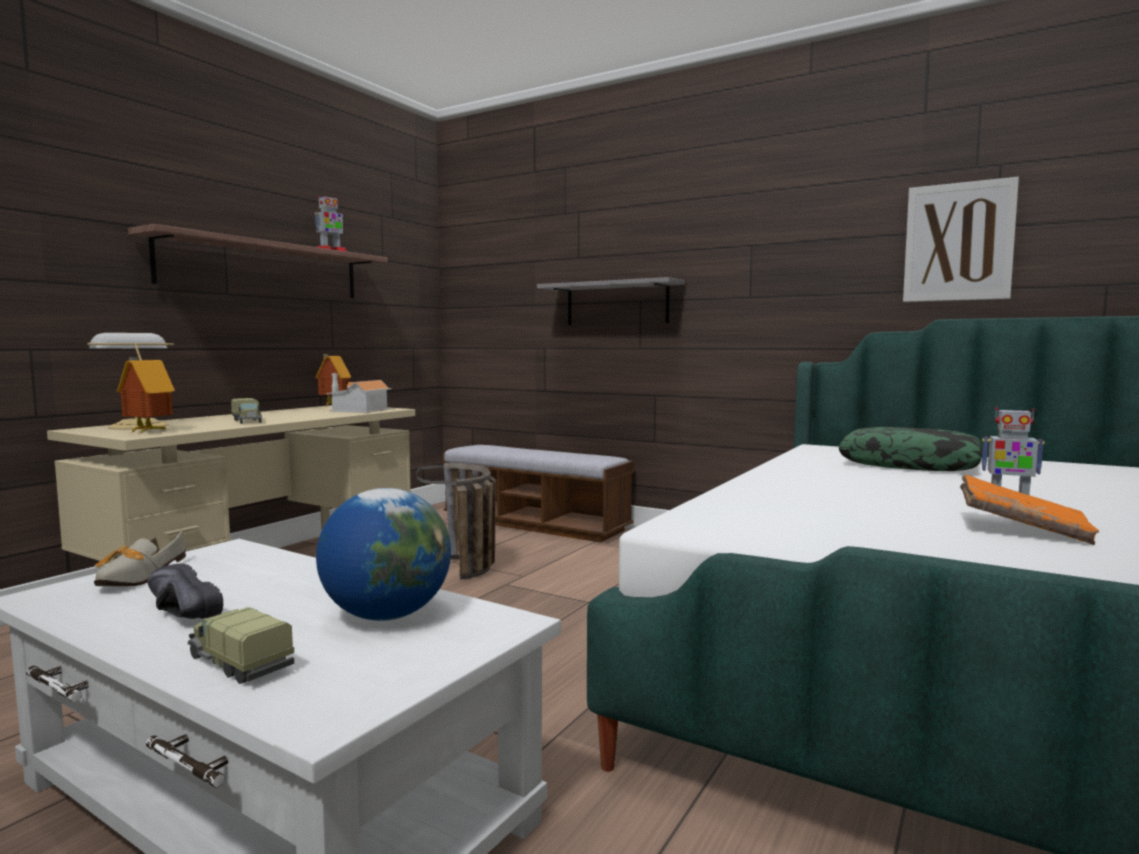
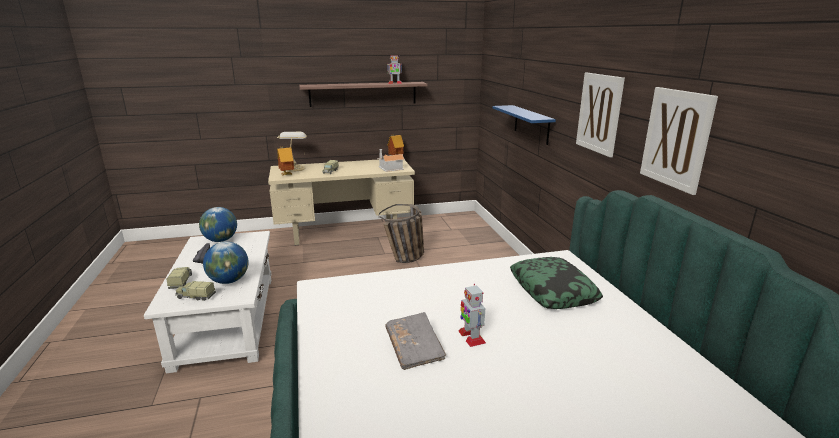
camera: 45 degrees right, 15 degrees up
shoe [94,529,186,586] -> globe [199,207,237,242]
bench [443,445,634,543] -> none
grey shelf [537,277,684,325] -> blue shelf [493,105,556,145]
orange book [960,475,1099,545] -> grey book [385,312,446,370]
none -> toy truck [175,281,216,301]
none -> picture [576,73,625,157]

